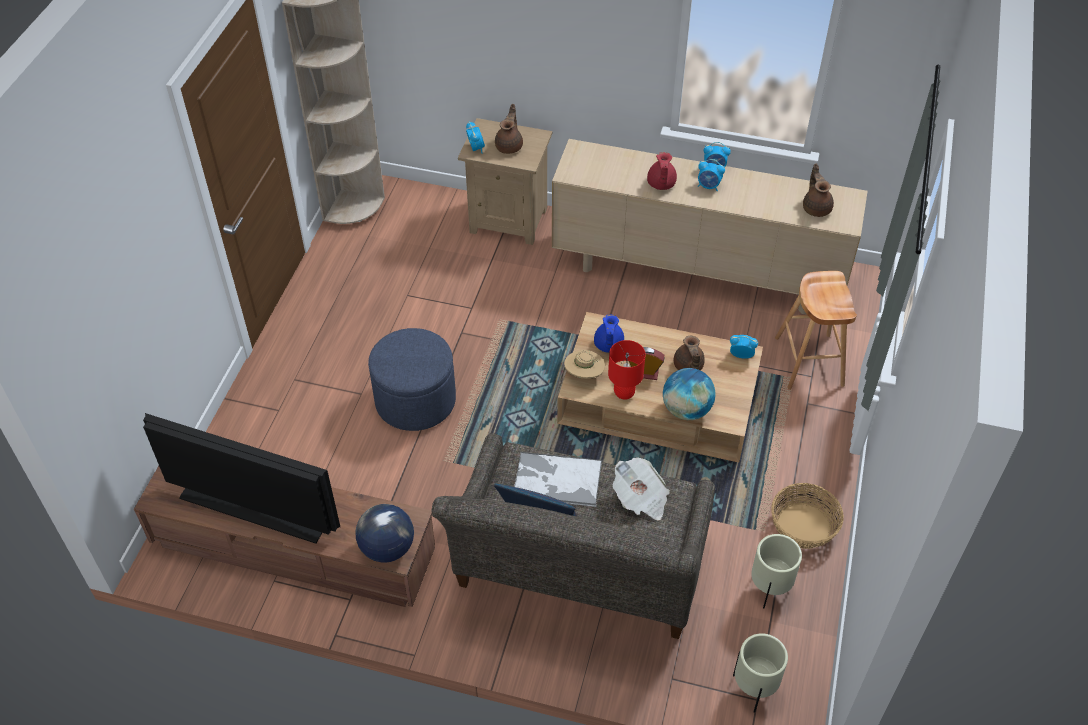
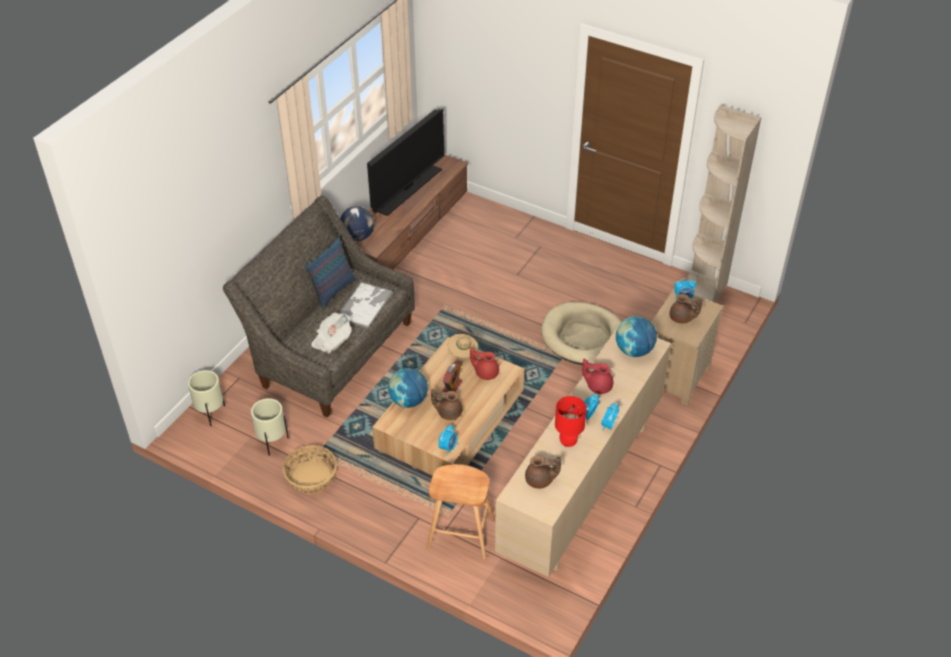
camera: 105 degrees right, 5 degrees down
blue ottoman [368,328,456,431] -> none
blue teapot [594,315,624,353] -> red teapot [470,347,499,380]
red table lamp [608,340,646,400] -> red table lamp moved to [555,396,587,447]
none -> beige dog bed [541,302,622,365]
none -> globe [616,316,657,357]

